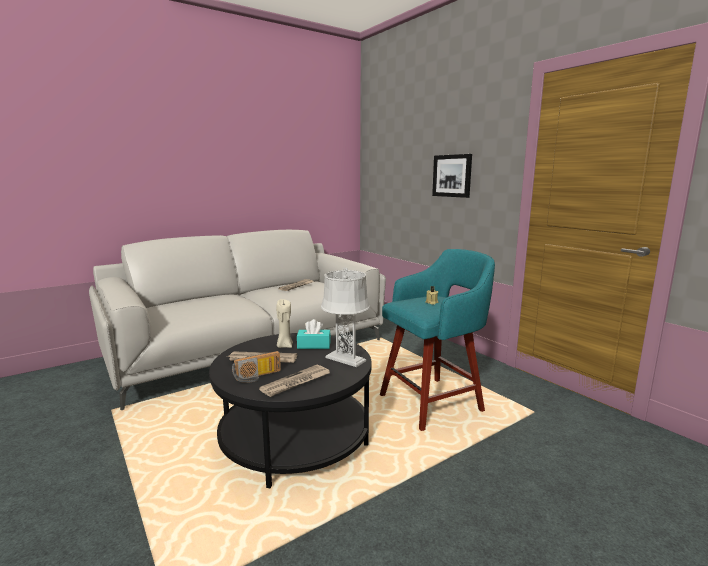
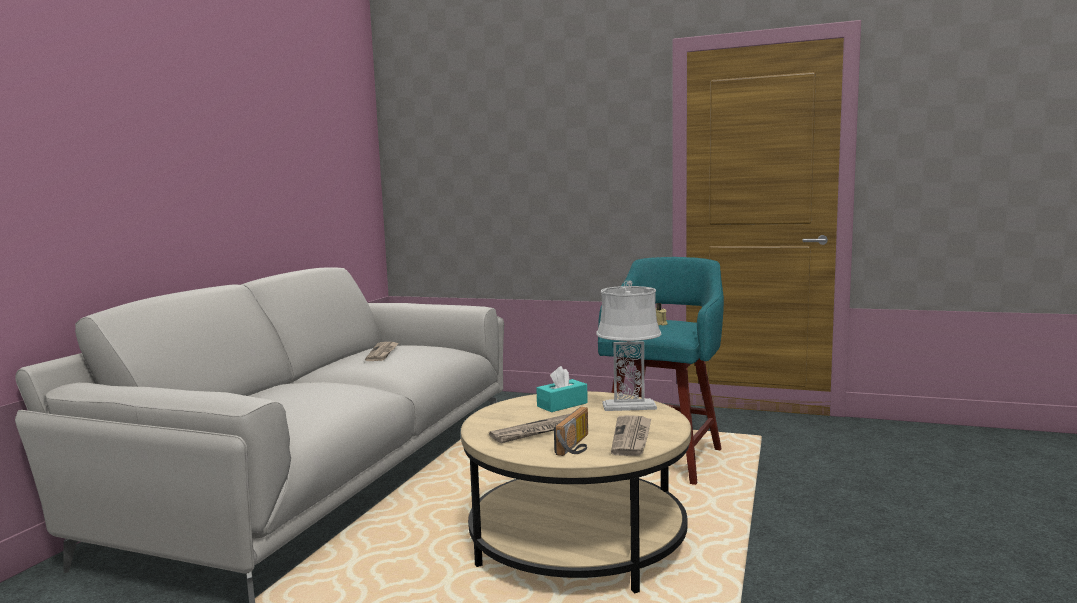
camera: 35 degrees left, 5 degrees down
black coffee table [209,333,372,488] -> beige coffee table [461,391,691,593]
beige candle [276,299,293,348] -> none
picture [432,154,472,198] -> none

